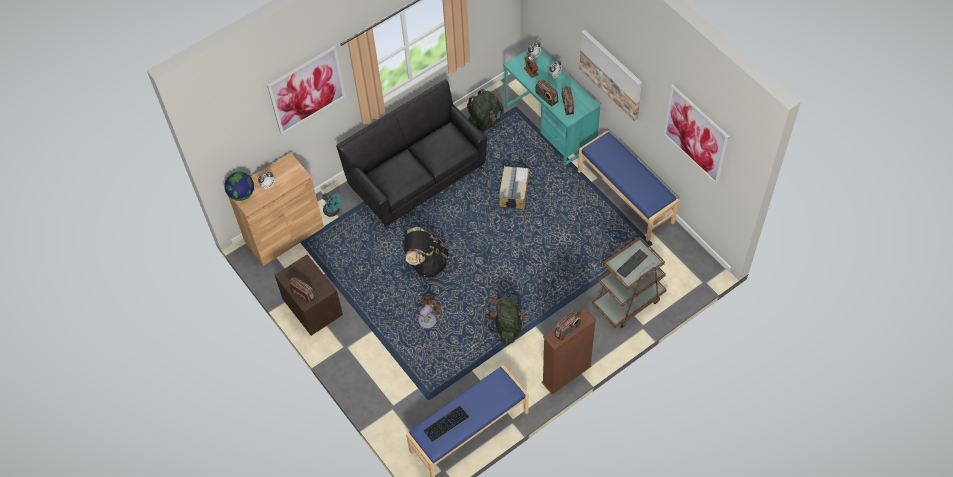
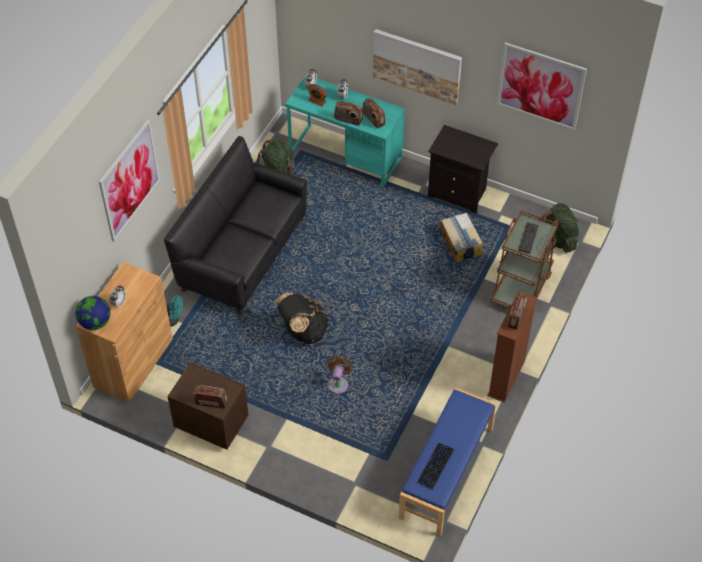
camera: 30 degrees left, 5 degrees down
green backpack [486,297,526,344] -> green backpack moved to [540,203,579,253]
cardboard box [498,166,529,209] -> cardboard box moved to [440,213,483,262]
blue bench [578,131,679,242] -> black nightstand [428,125,498,214]

